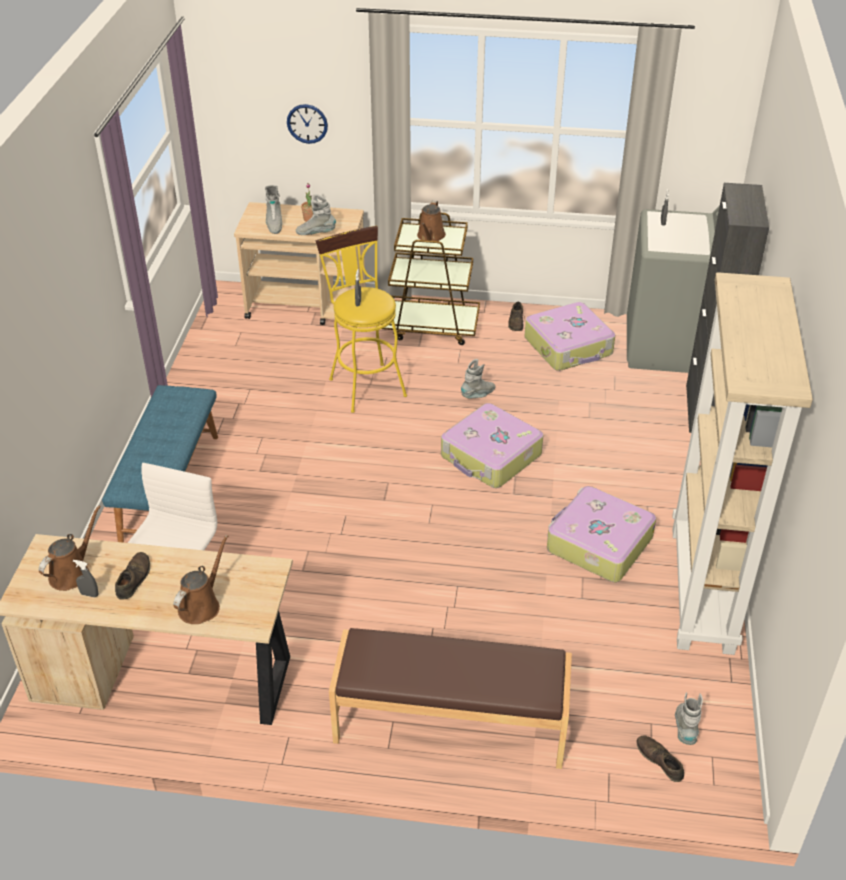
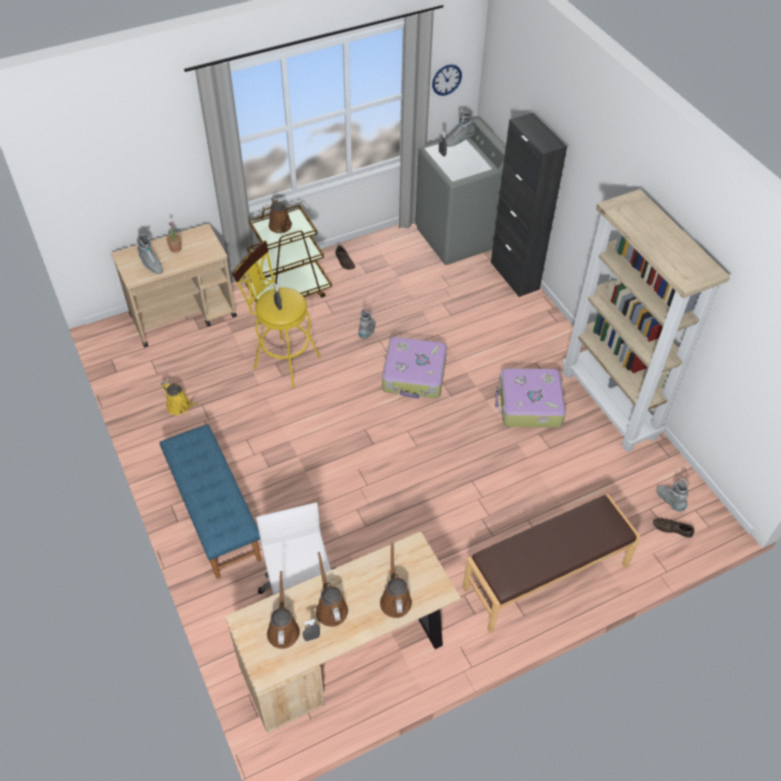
camera: 35 degrees left, 10 degrees up
brown shoe [115,552,150,600] -> brown watering can [316,552,348,627]
wall clock [287,104,328,144] -> wall clock moved to [432,64,462,96]
grey boot [296,194,336,235] -> grey boot moved to [446,111,475,147]
suitcase [525,302,615,371] -> none
none -> yellow watering can [161,381,198,415]

